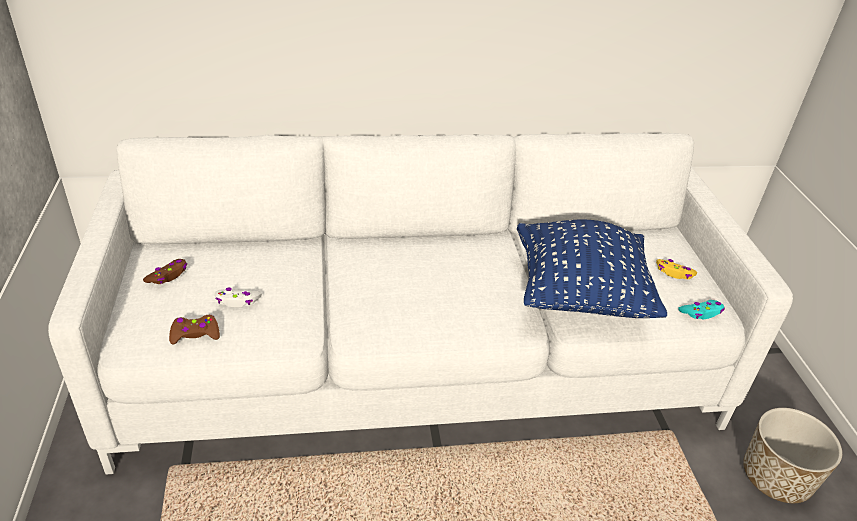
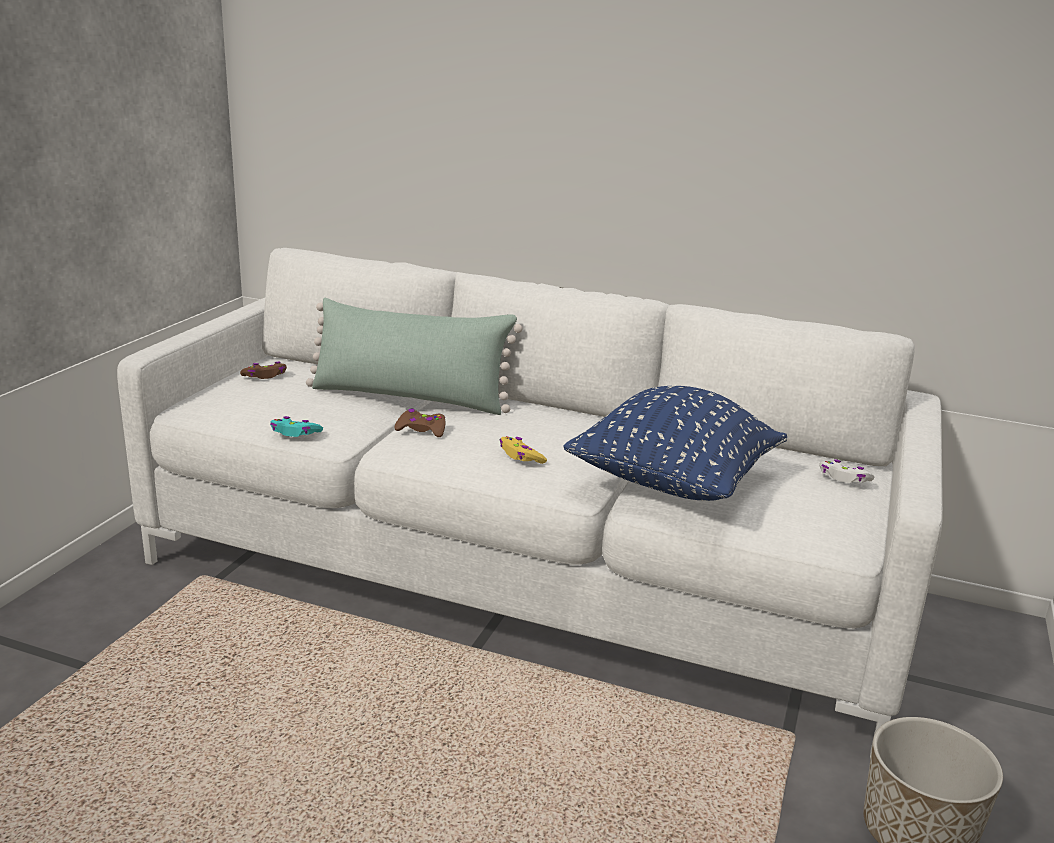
camera: 30 degrees right, 15 degrees down
brown game controller [169,315,220,344] -> brown game controller moved to [394,408,446,437]
white game controller [215,288,262,307] -> white game controller moved to [819,459,874,483]
yellow game controller [656,259,697,279] -> yellow game controller moved to [500,436,547,464]
turquoise game controller [678,300,725,320] -> turquoise game controller moved to [270,416,323,437]
none -> green pillow [306,298,523,415]

